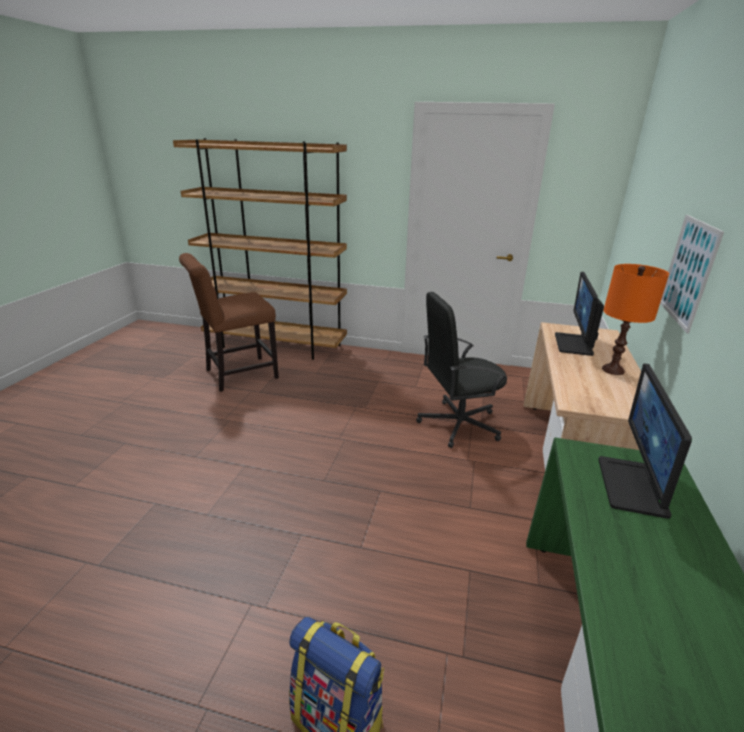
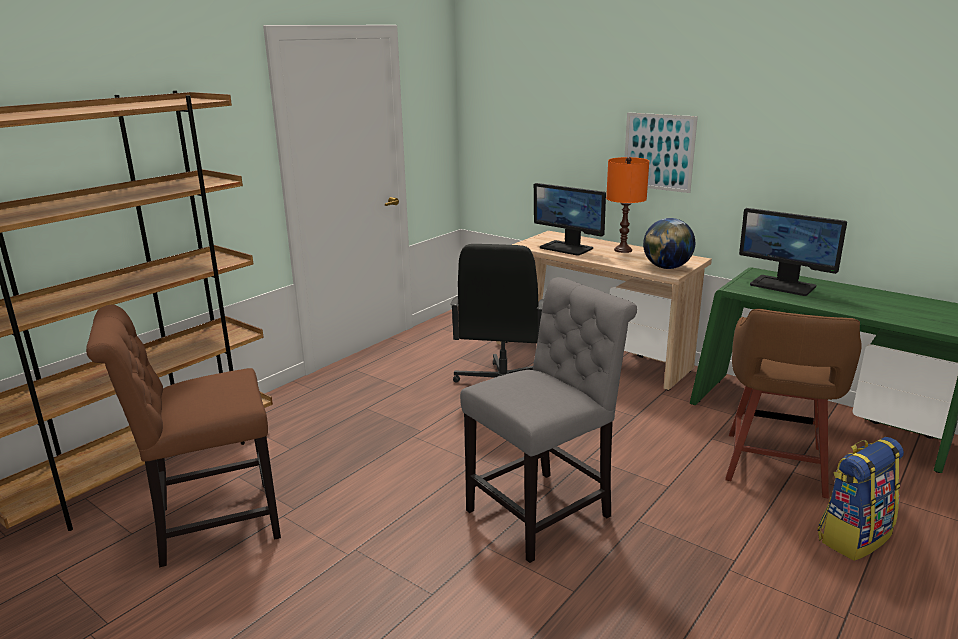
camera: 65 degrees left, 5 degrees down
brown chair [179,253,279,392] -> brown chair turned 75 degrees clockwise [86,305,281,567]
none -> grey chair [460,277,637,563]
none -> globe [643,218,695,269]
none -> brown stool [725,308,862,498]

